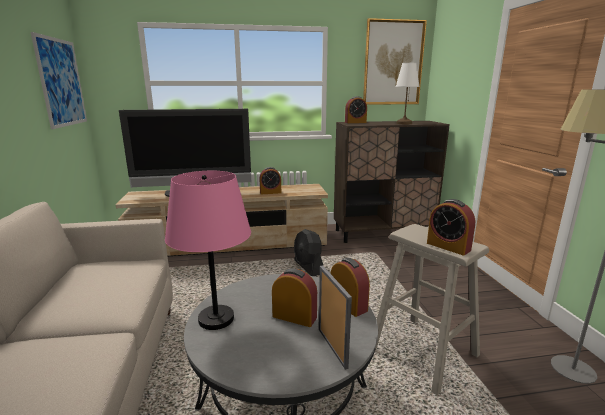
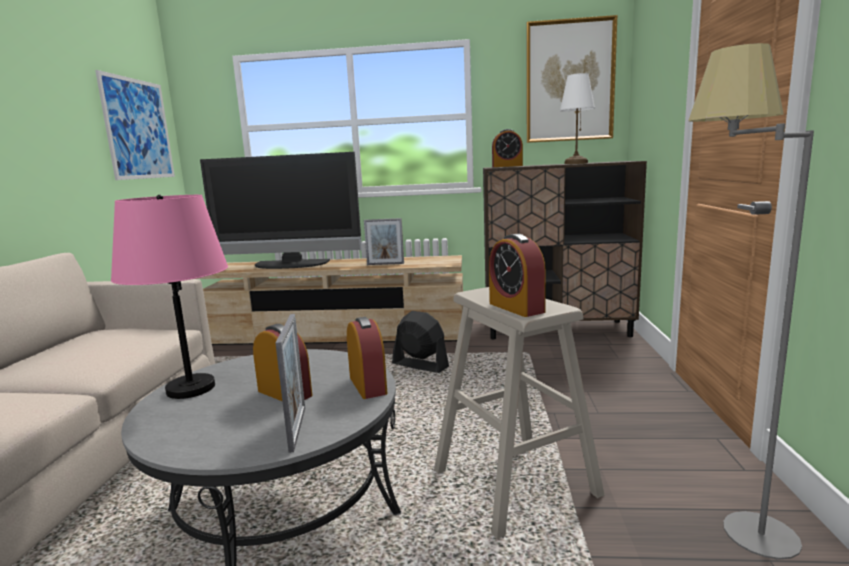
camera: 15 degrees right, 5 degrees down
alarm clock [259,167,281,194] -> picture frame [364,218,404,265]
black fan [294,229,323,276] -> black fan turned 135 degrees clockwise [392,311,449,373]

